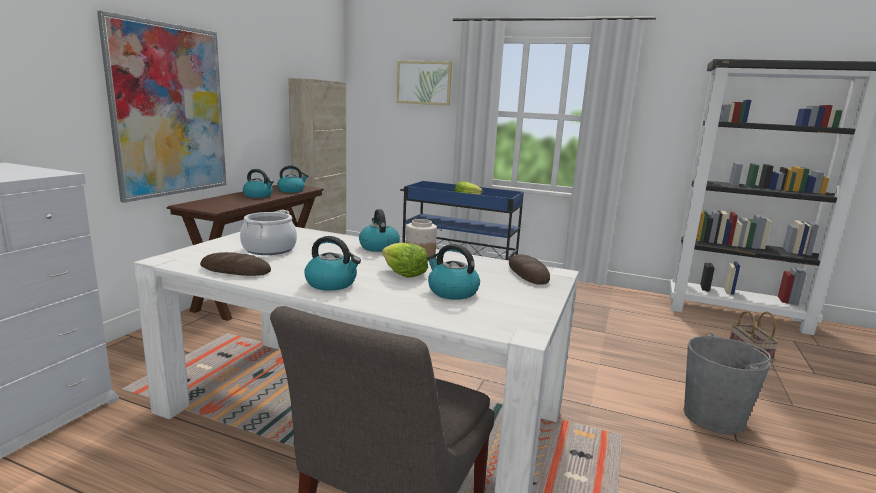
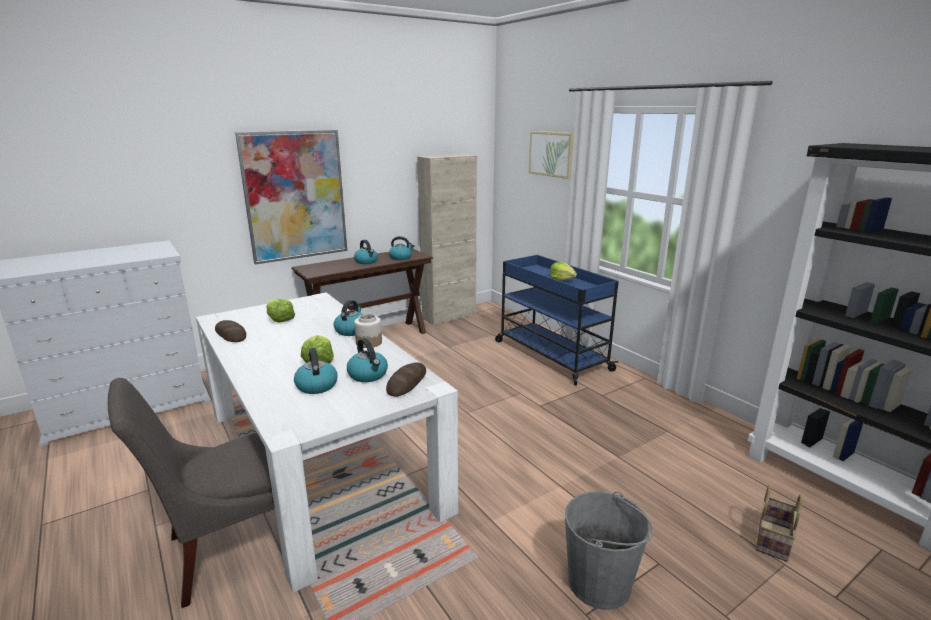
camera: 35 degrees right, 5 degrees up
cooking pot [240,210,297,255] -> lettuce [266,299,295,322]
kettle [304,236,361,291] -> kettle moved to [347,338,388,382]

